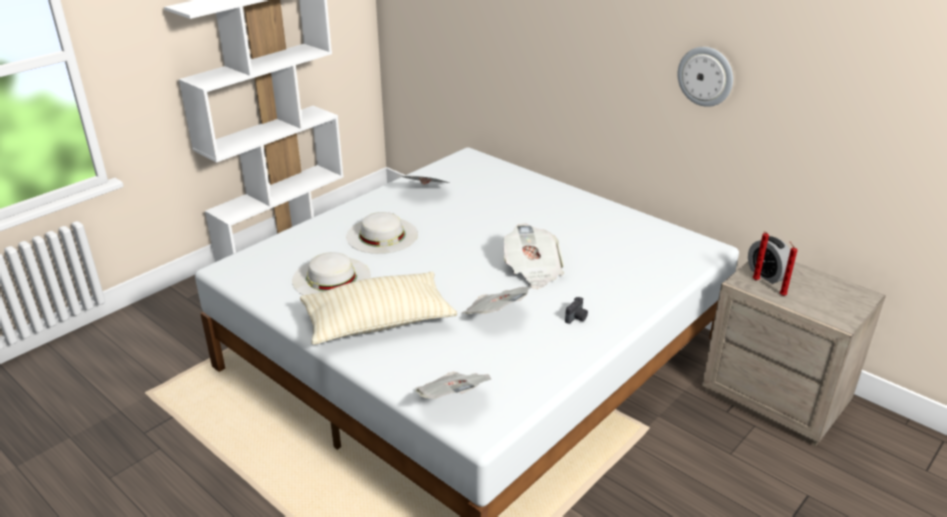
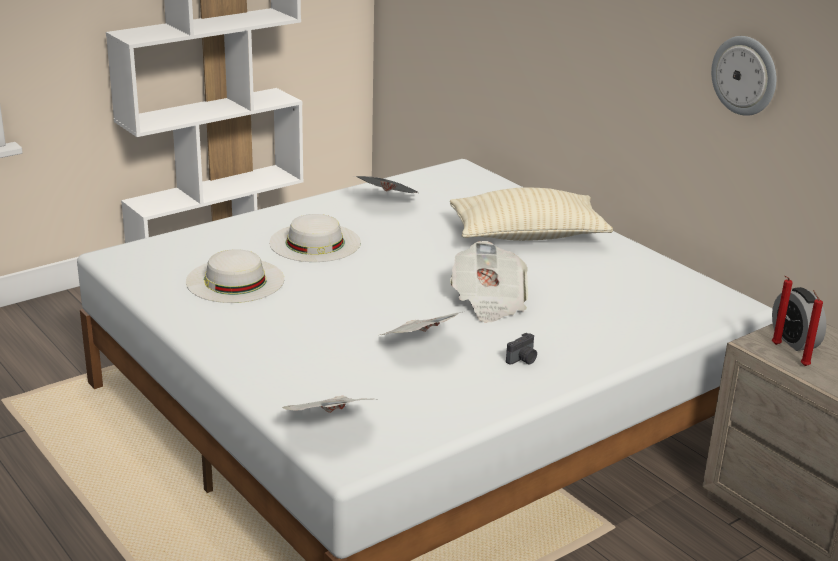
camera: 10 degrees right, 5 degrees down
beige pillow [300,271,457,345] -> beige pillow moved to [450,187,613,241]

